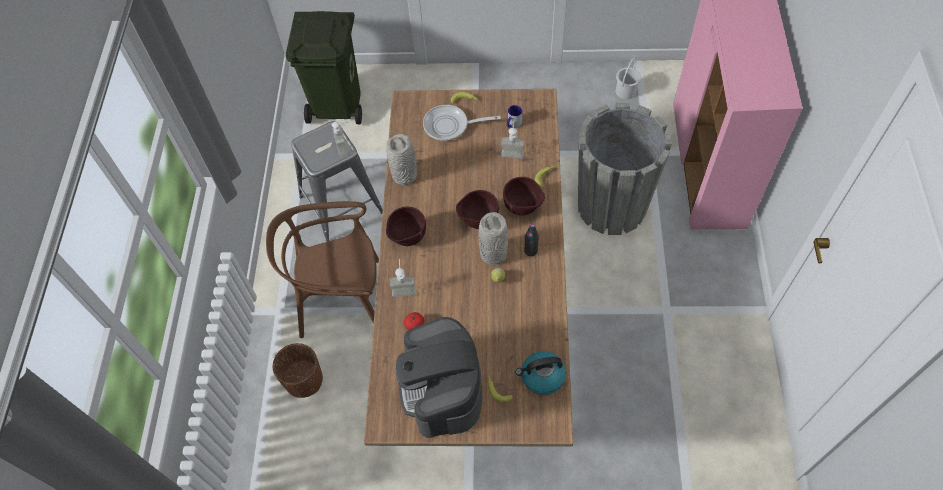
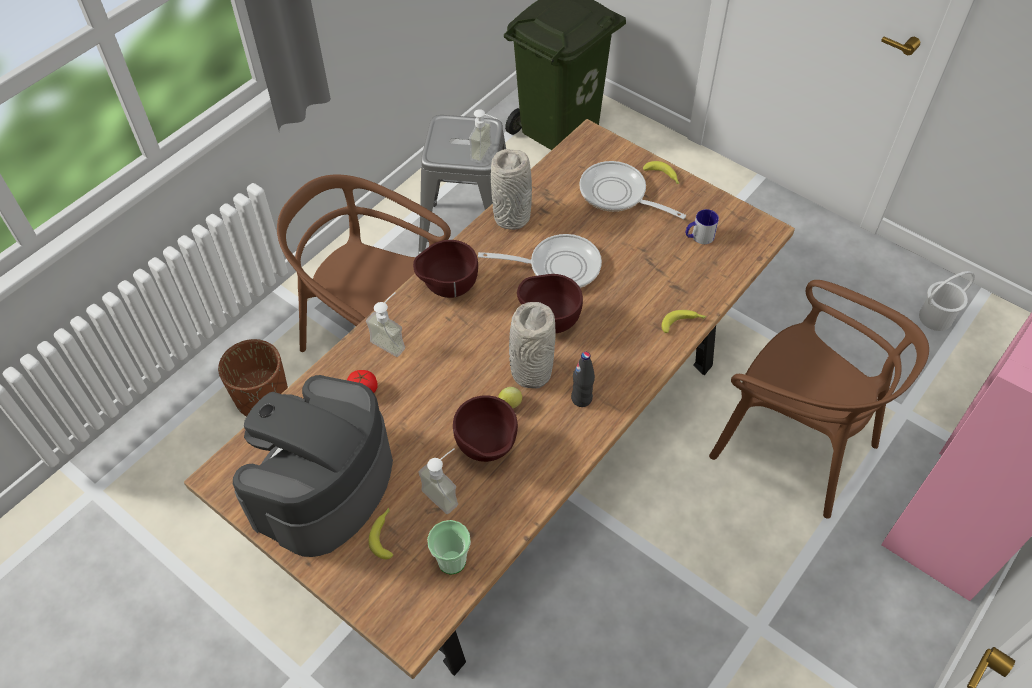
camera: 35 degrees right, 5 degrees down
soap dispenser [501,120,524,159] -> soap dispenser moved to [418,449,458,514]
brown bowl [503,177,545,216] -> brown bowl moved to [453,395,518,462]
kettle [515,351,566,395] -> cup [427,520,471,575]
grey planter [578,103,672,235] -> brown chair [709,280,929,519]
none -> frying pan [478,234,602,288]

